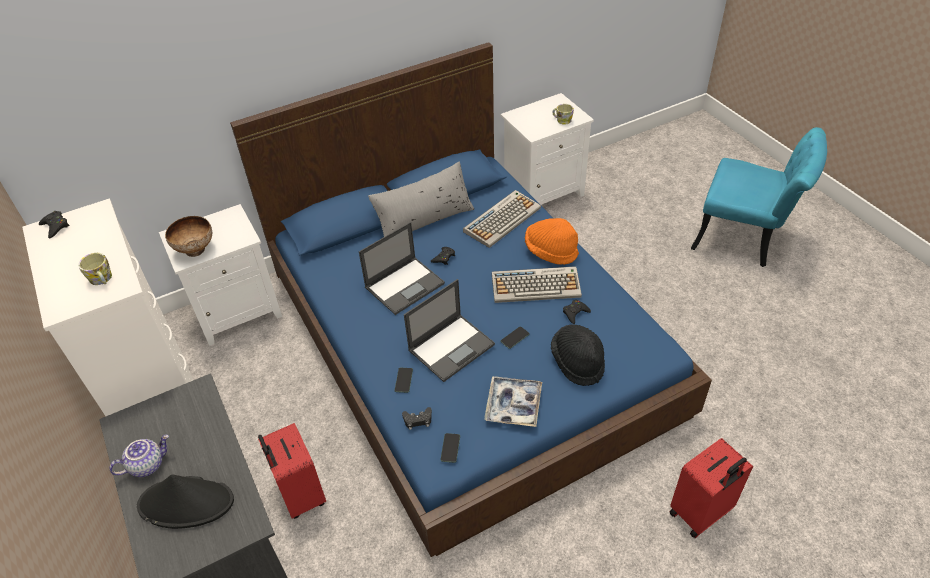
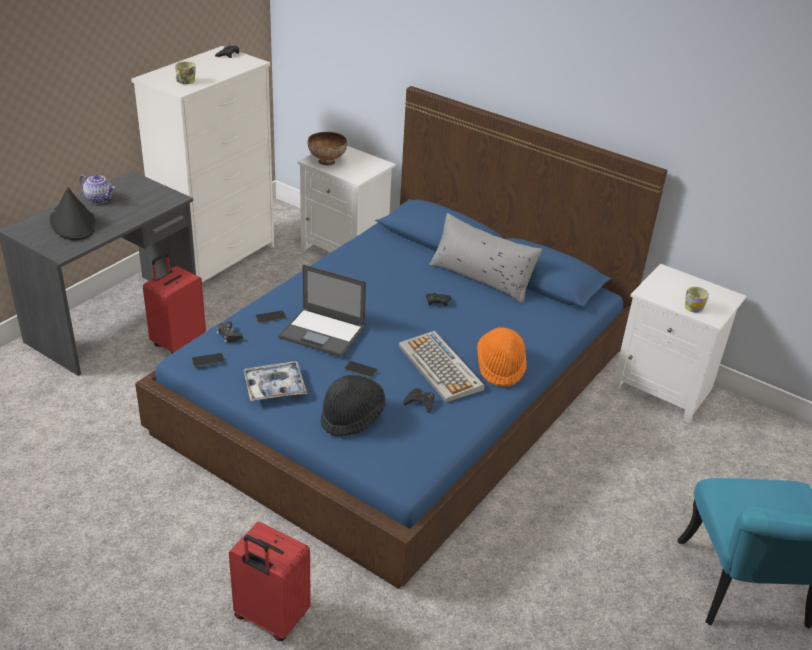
camera: 60 degrees right, 10 degrees down
laptop [359,222,445,315] -> none
keyboard [463,190,541,248] -> none

